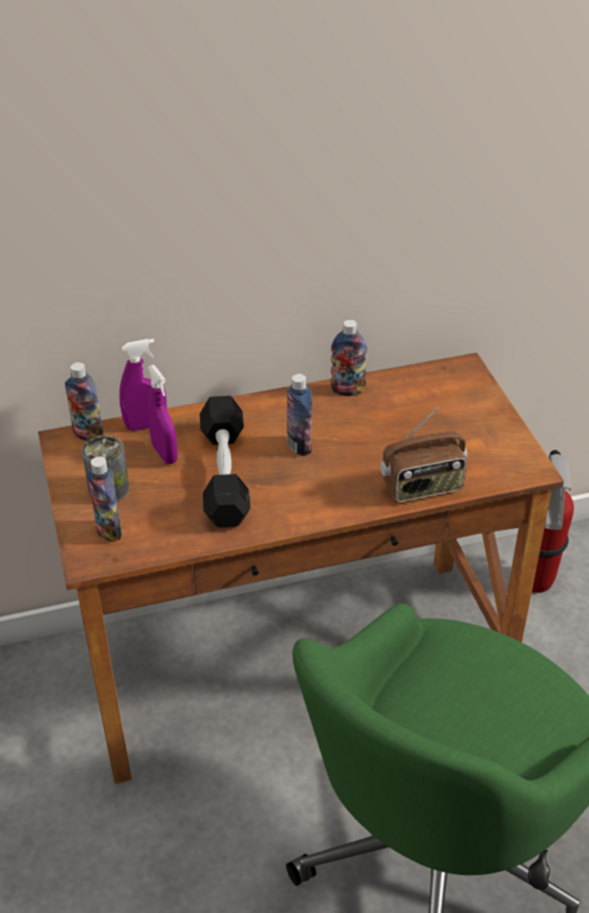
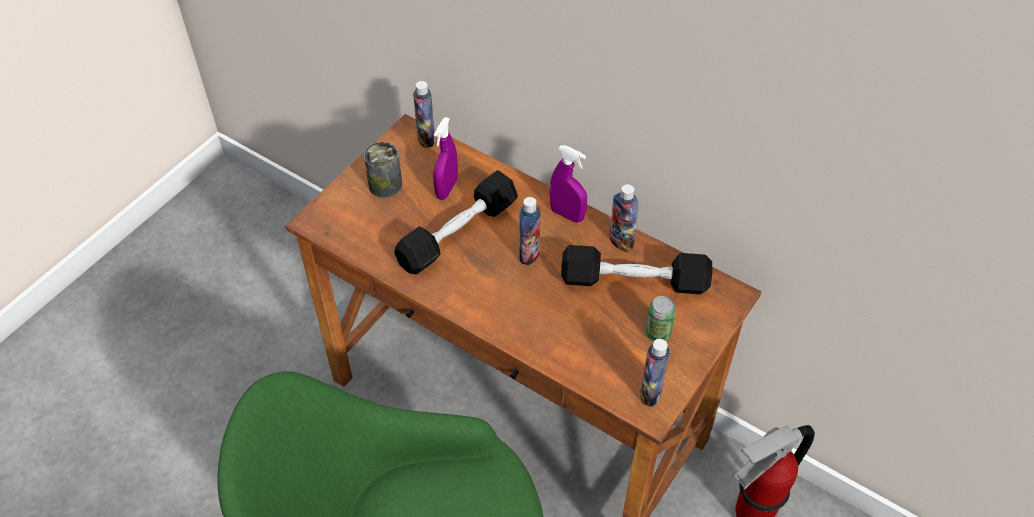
camera: 50 degrees right, 10 degrees up
bottle [87,456,122,542] -> bottle moved to [640,339,670,407]
purple spray bottle [119,339,167,431] -> purple spray bottle moved to [550,145,587,223]
radio [380,407,468,503] -> none
none -> black dumbbell [561,245,712,294]
none -> can [645,296,676,341]

